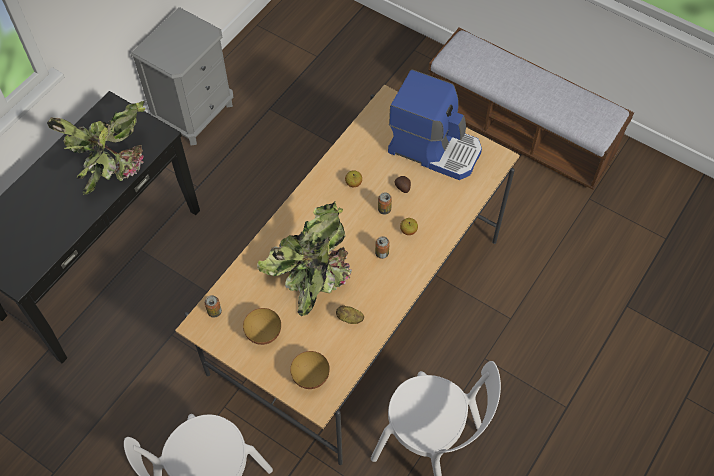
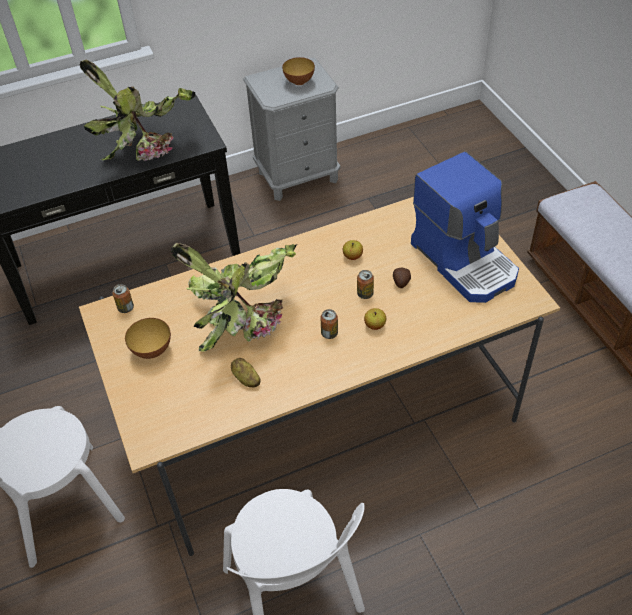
camera: 35 degrees right, 10 degrees down
bowl [290,351,330,389] -> bowl moved to [282,57,315,85]

